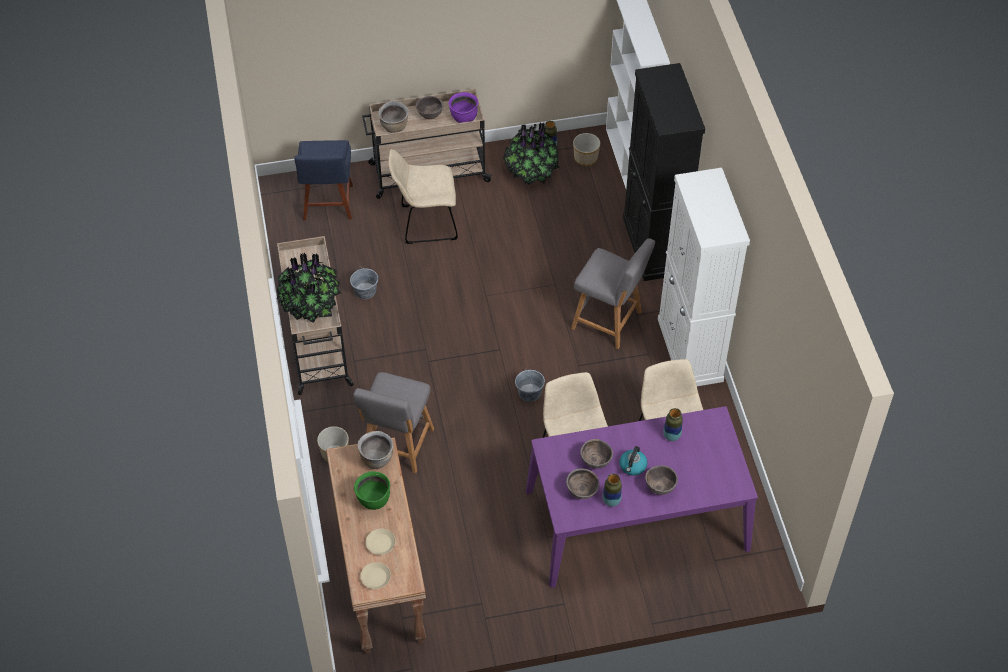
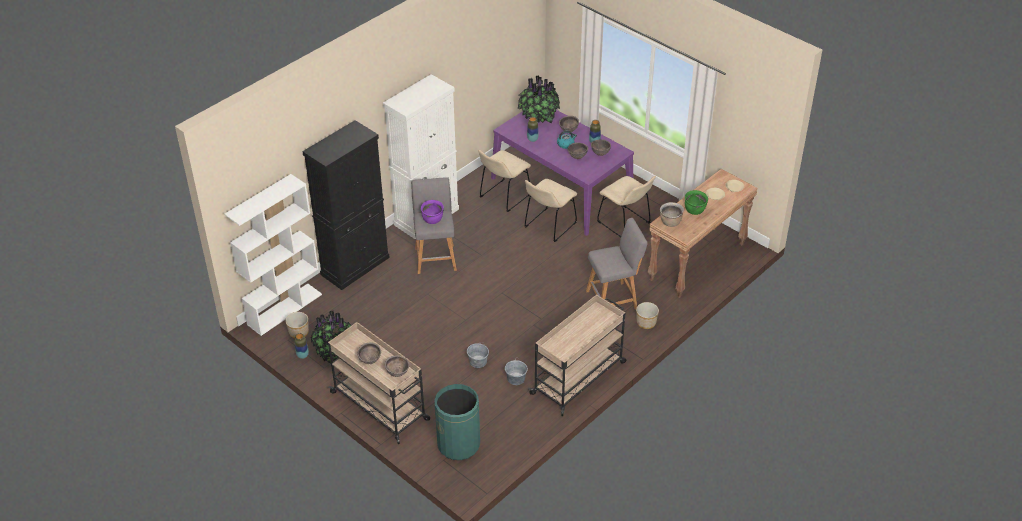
camera: 125 degrees left, 10 degrees down
potted plant [277,253,341,323] -> potted plant moved to [518,75,560,124]
blue chair [294,140,353,220] -> green trash can [434,384,480,460]
brown cooking pot [378,101,409,133] -> brown bowl [385,355,409,377]
beige chair [388,149,458,244] -> beige chair moved to [597,176,656,237]
purple cooking pot [449,92,479,123] -> purple cooking pot moved to [421,200,444,224]
grey bucket [515,368,545,402] -> grey bucket moved to [467,343,489,368]

